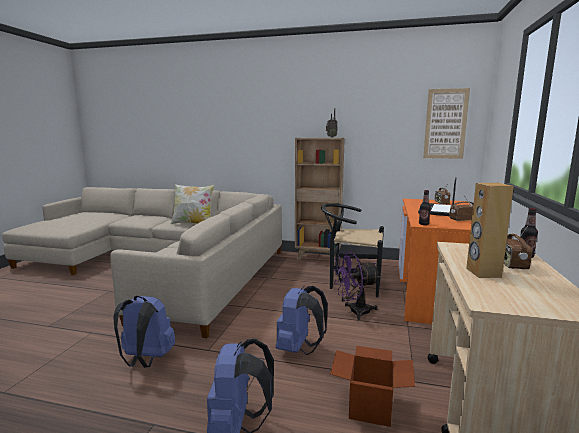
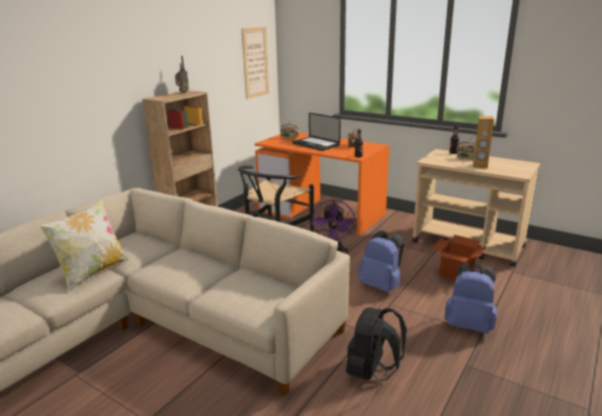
camera: 70 degrees left, 10 degrees up
blue backpack [113,296,175,368] -> black backpack [346,307,407,381]

